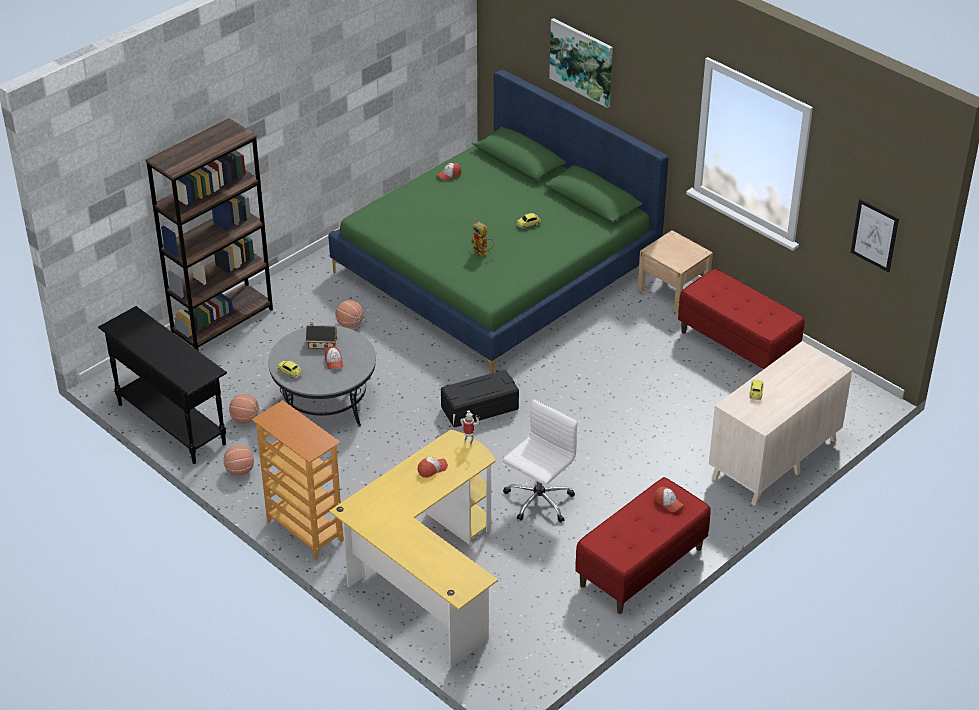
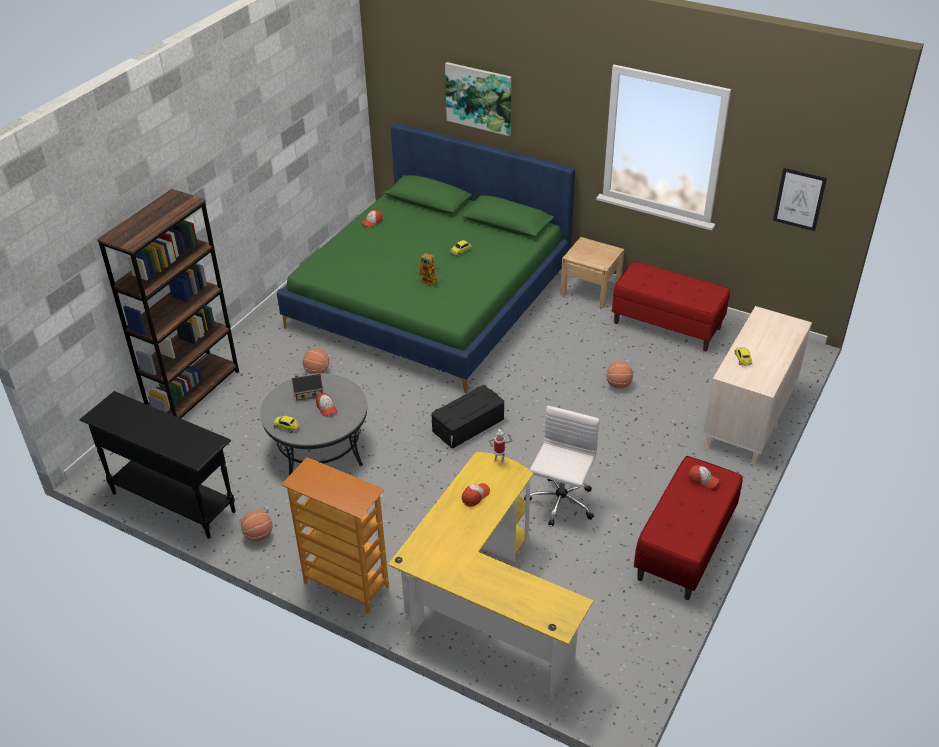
camera: 15 degrees left, 0 degrees up
basketball [229,394,259,424] -> basketball moved to [606,362,633,389]

